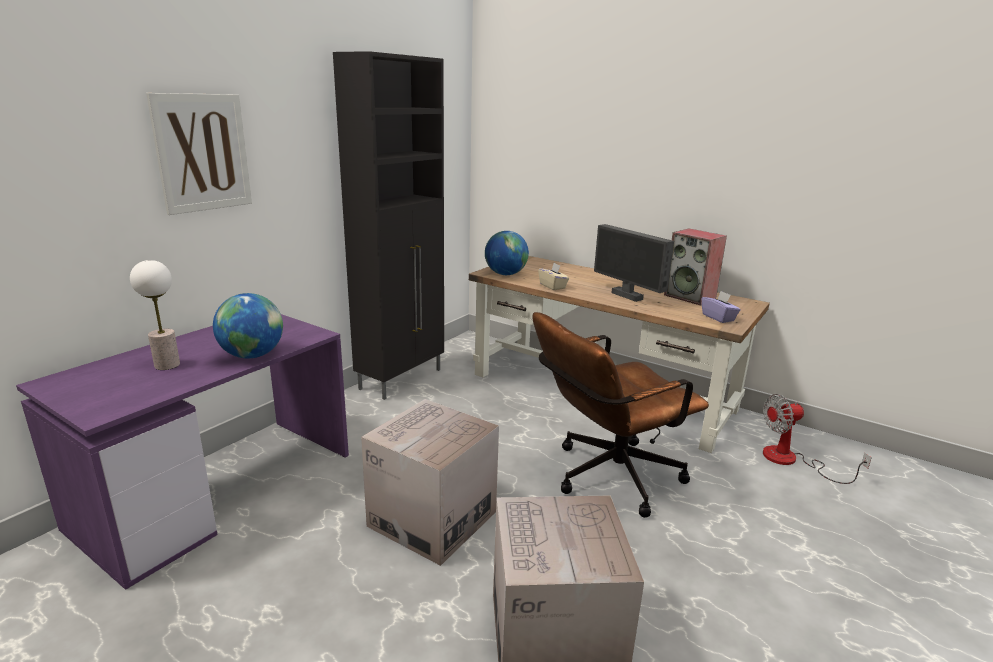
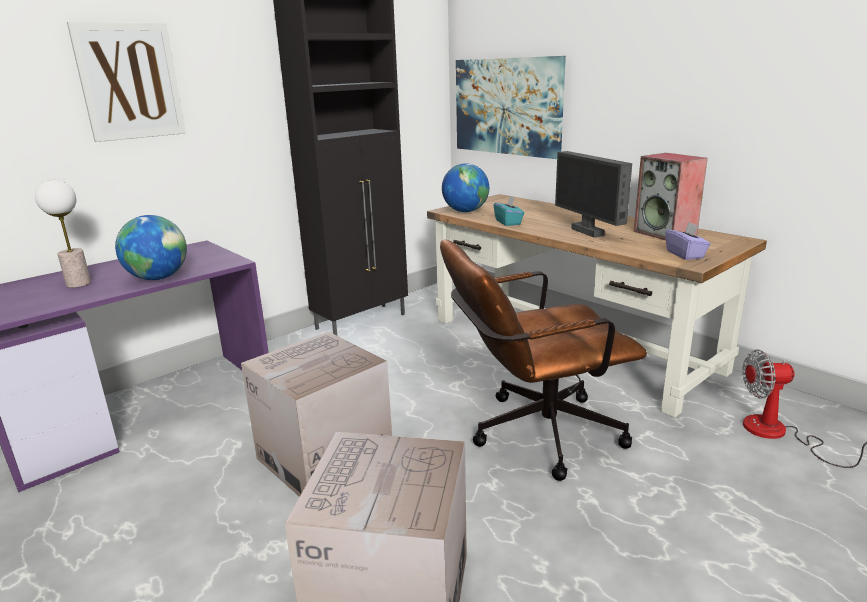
camera: 15 degrees right, 0 degrees up
beige tissue box [538,263,569,290] -> turquoise tissue box [494,196,524,226]
none -> picture [456,56,566,159]

